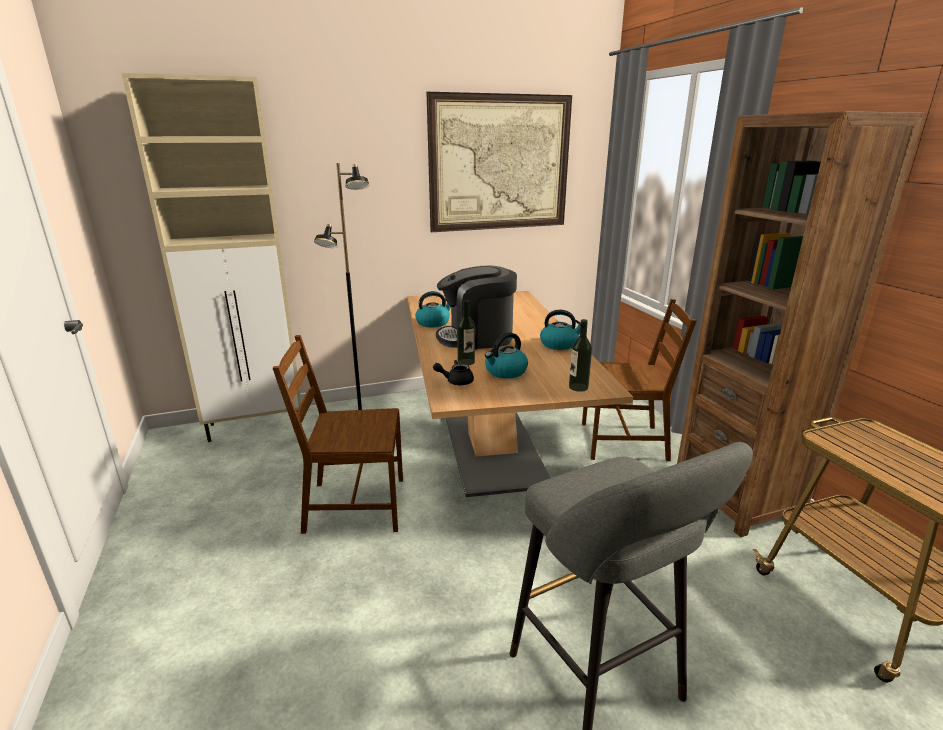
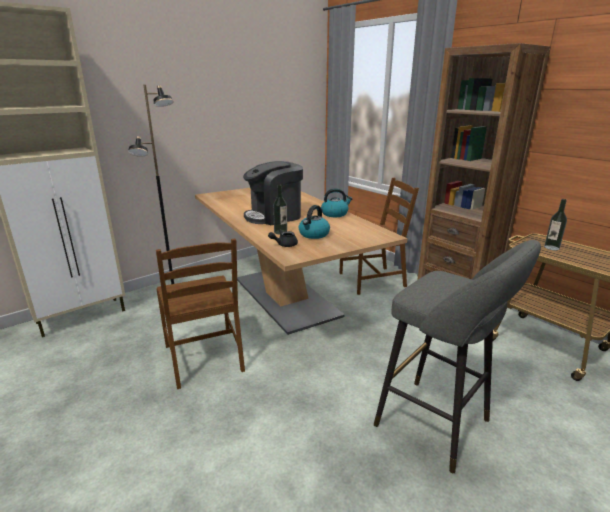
camera: 20 degrees left, 0 degrees up
brown chair [273,335,403,534] -> brown chair turned 90 degrees counterclockwise [156,239,245,389]
kettle [415,291,451,327] -> none
picture [426,92,572,232] -> none
bottle [569,319,592,392] -> bottle moved to [544,199,567,250]

